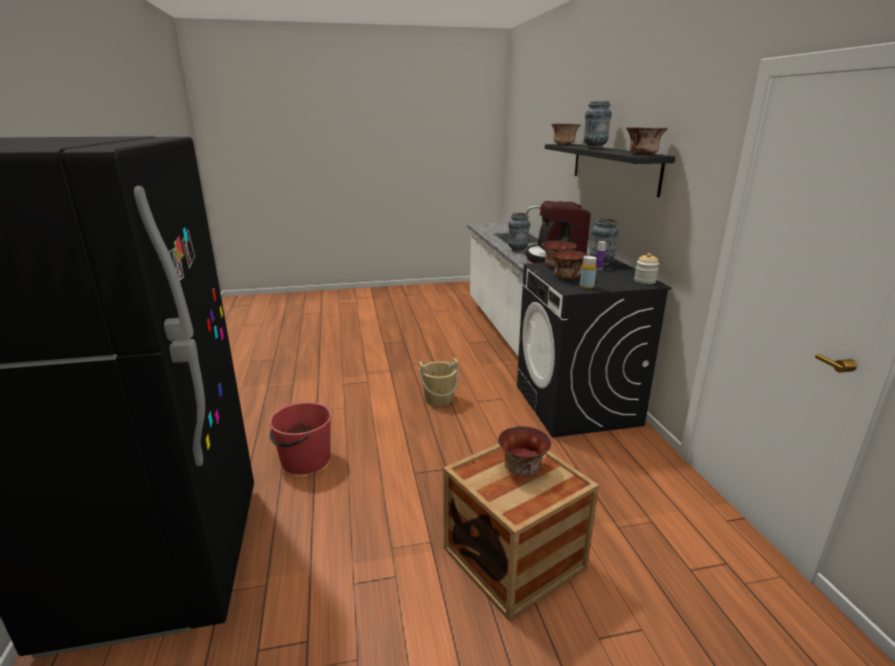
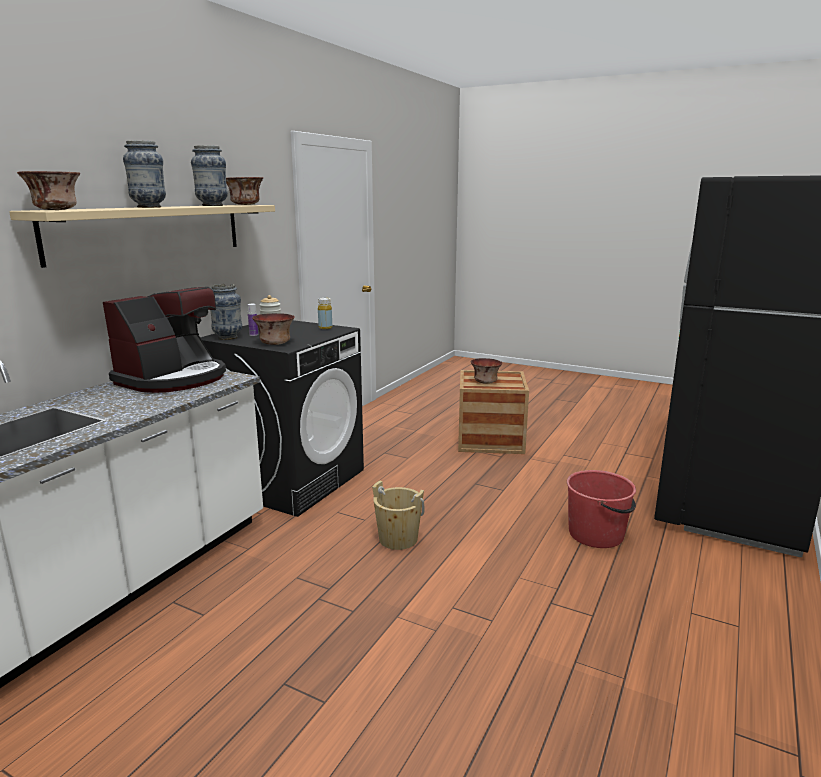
camera: 140 degrees left, 5 degrees down
vase [508,212,530,252] -> vase moved to [191,145,228,206]
black shelf [545,144,675,197] -> beige shelf [9,205,275,268]
bowl [550,250,588,279] -> none

